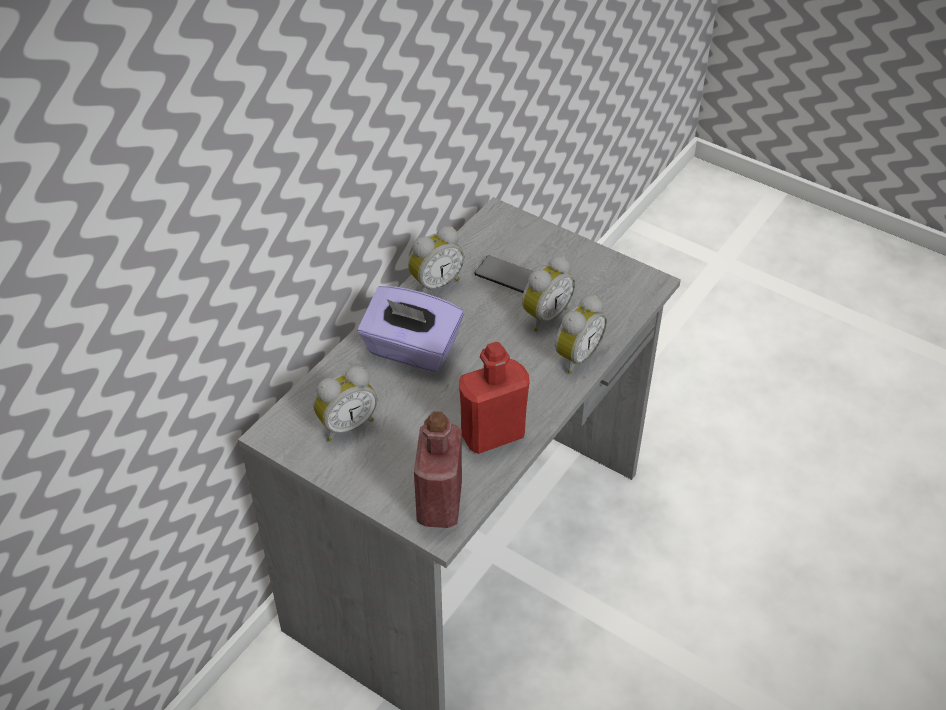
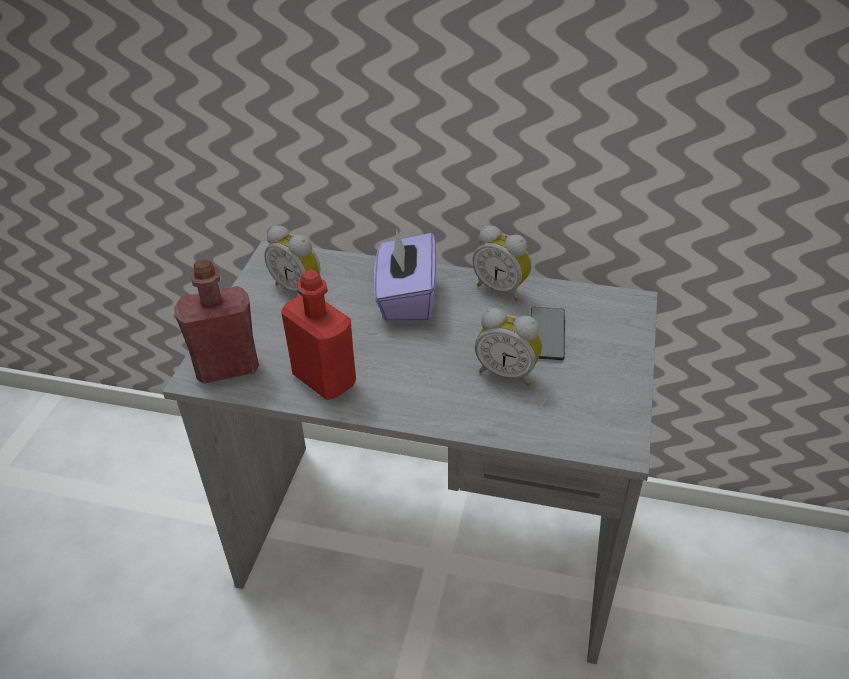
camera: 70 degrees right, 5 degrees down
alarm clock [555,295,607,374] -> none

